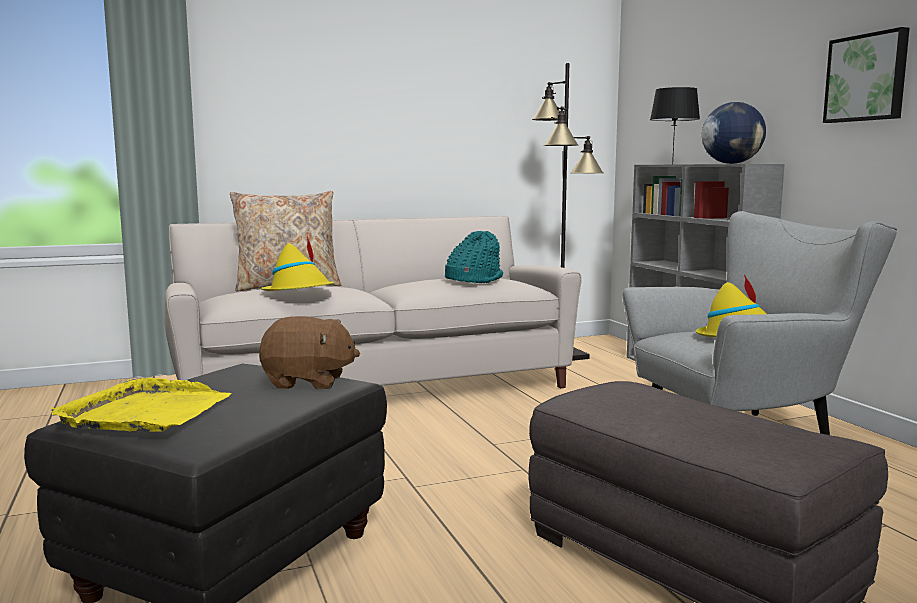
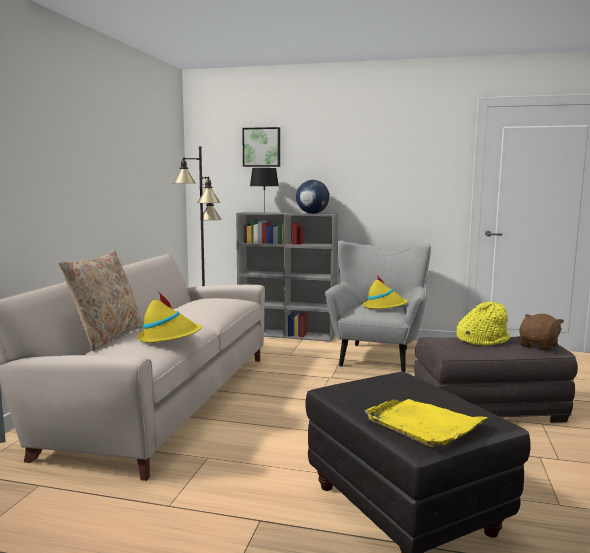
camera: 55 degrees left, 0 degrees up
brown plush toy [259,316,360,389] -> brown plush toy moved to [519,314,564,351]
turquoise hat [445,231,503,283] -> none
picture [823,27,910,123] -> picture moved to [242,127,280,167]
none -> yellow hat [457,302,510,346]

